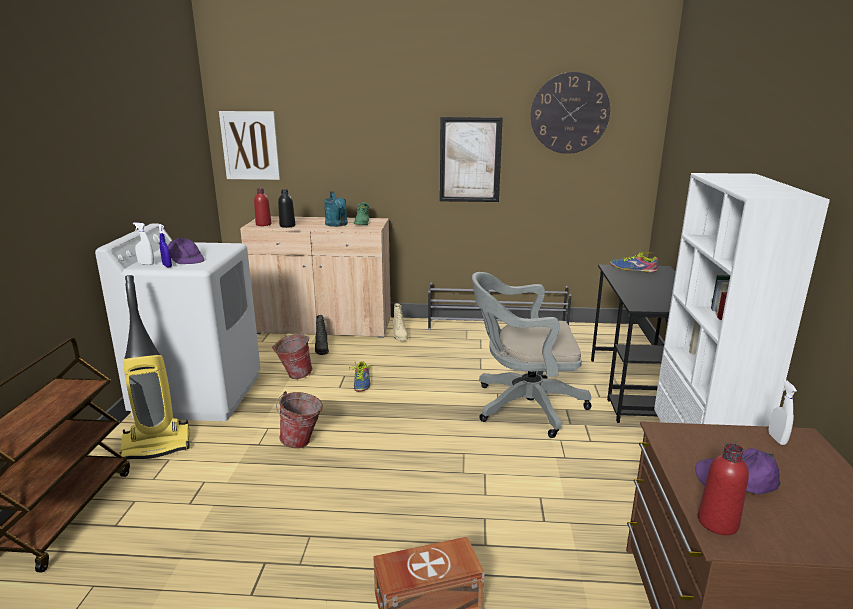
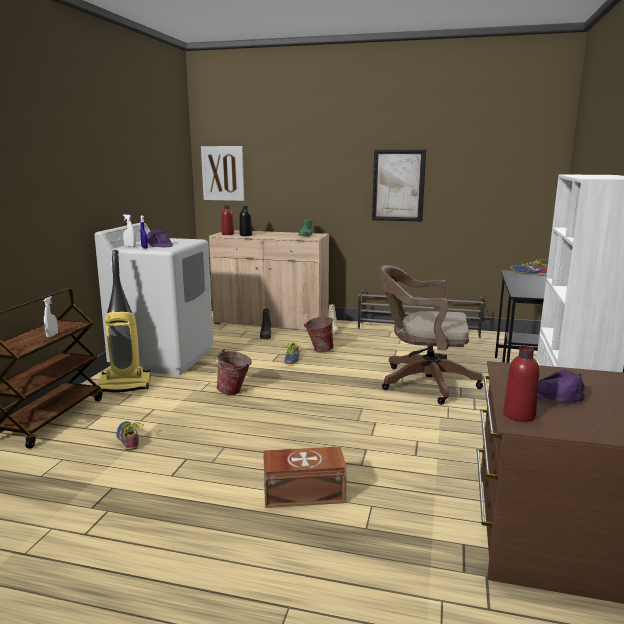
camera: 10 degrees right, 5 degrees down
bucket [272,334,313,379] -> bucket moved to [304,317,334,352]
turquoise watering can [324,191,348,227] -> none
grey office chair [472,272,592,438] -> brown office chair [380,265,483,405]
wall clock [531,72,610,154] -> none
white spray bottle [768,379,797,445] -> white spray bottle moved to [44,296,58,337]
none -> shoe [116,421,144,450]

